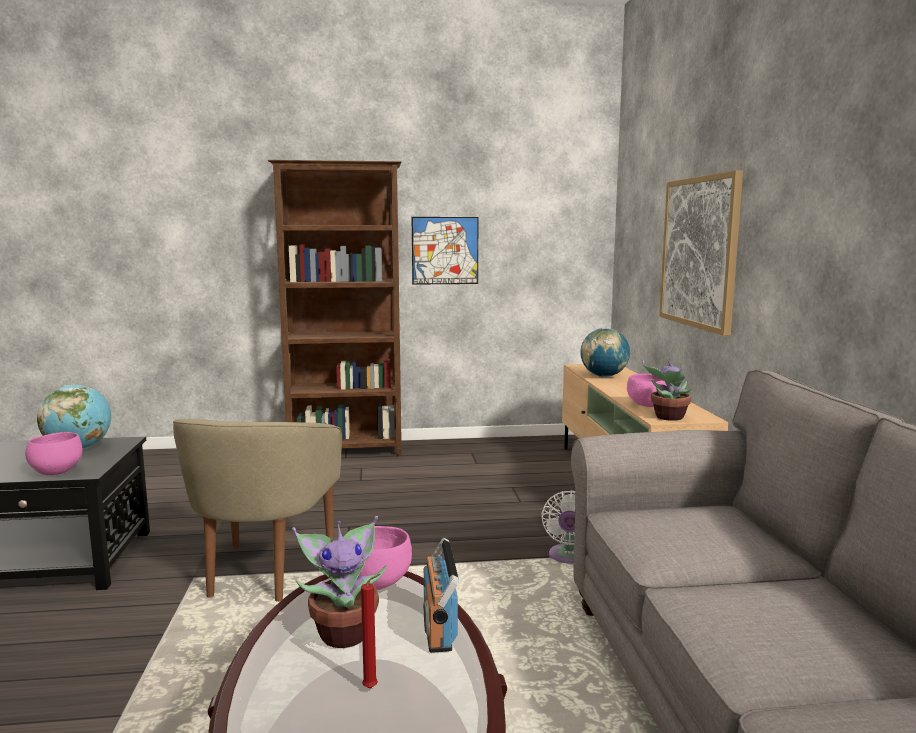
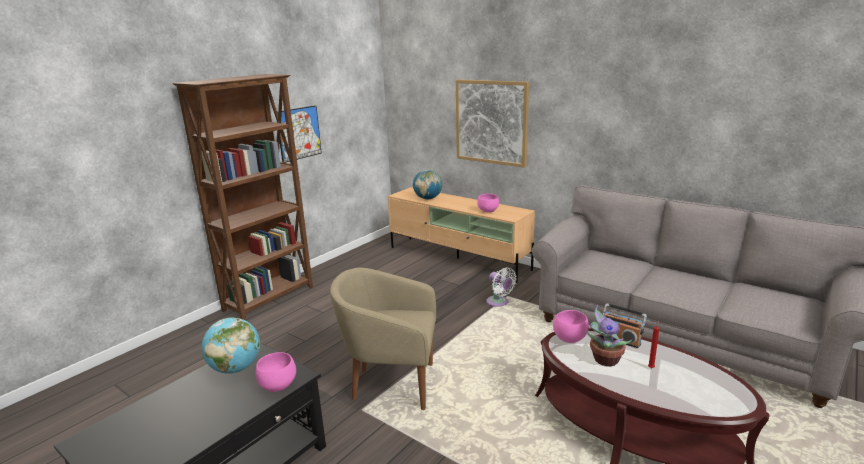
camera: 45 degrees left, 10 degrees up
beige armchair [173,419,342,602] -> beige armchair turned 135 degrees clockwise [330,268,436,410]
potted plant [642,357,693,421] -> none

